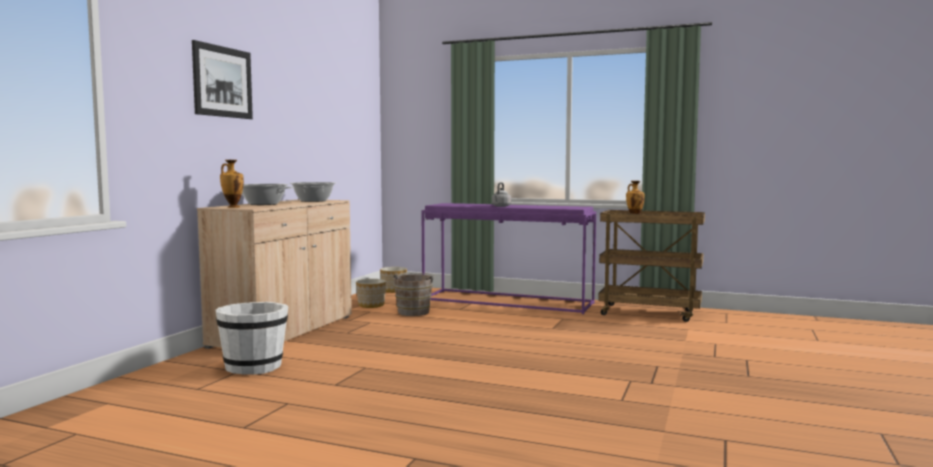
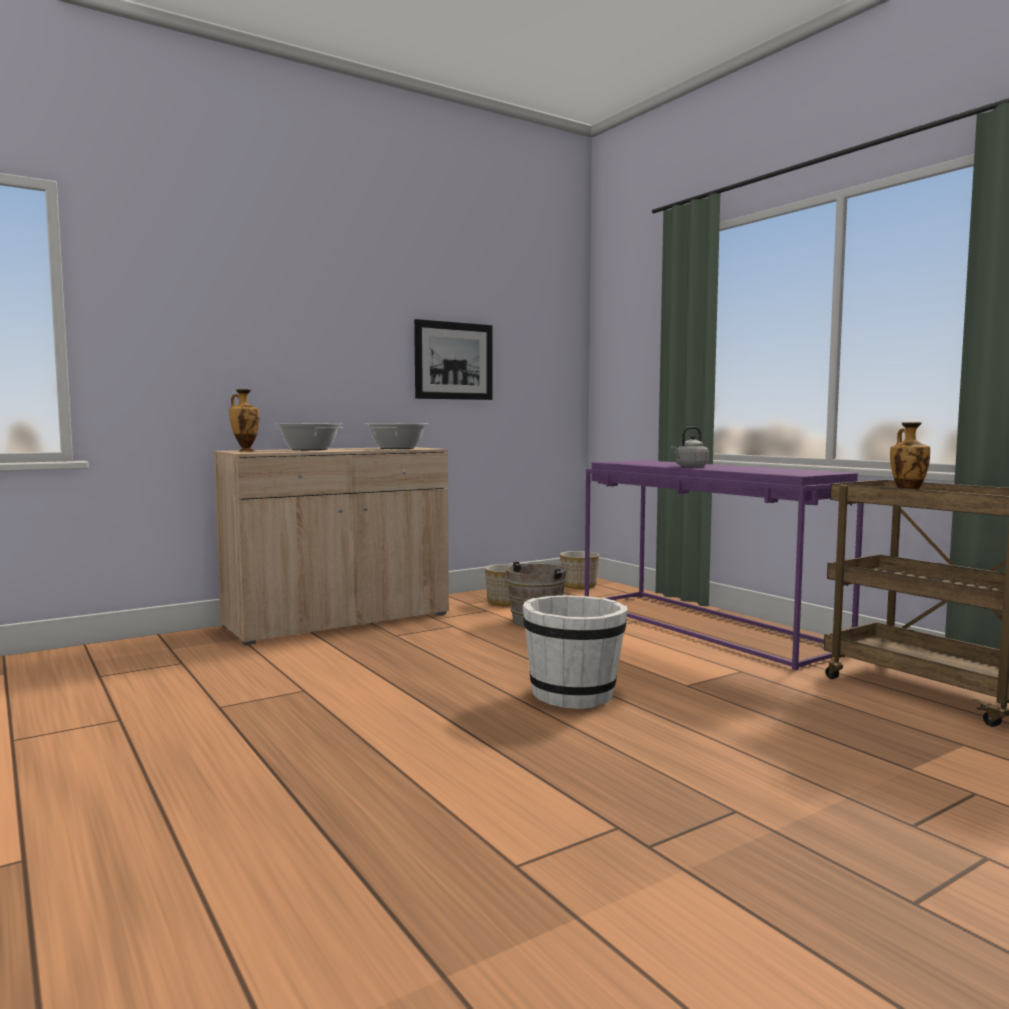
camera: 35 degrees right, 0 degrees up
picture [192,40,253,119] -> picture moved to [414,319,493,400]
white bucket [215,302,288,375] -> white bucket moved to [523,595,628,709]

